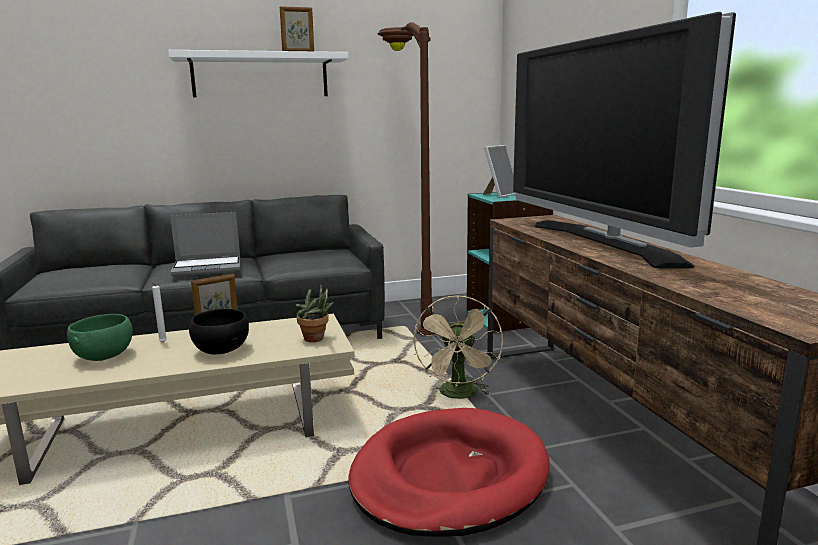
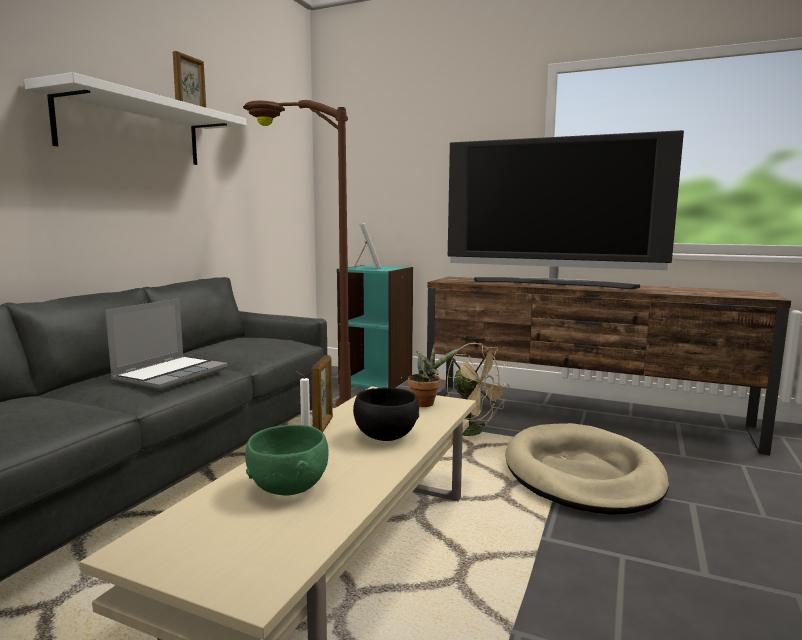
camera: 50 degrees left, 5 degrees down
red dog bed [349,408,550,537] -> beige dog bed [505,423,669,514]

